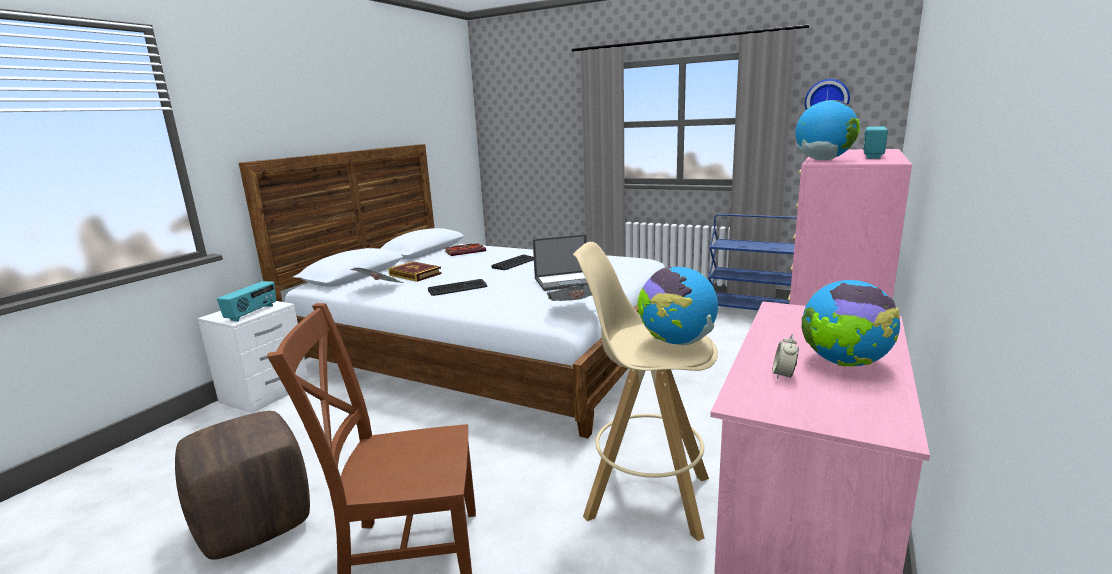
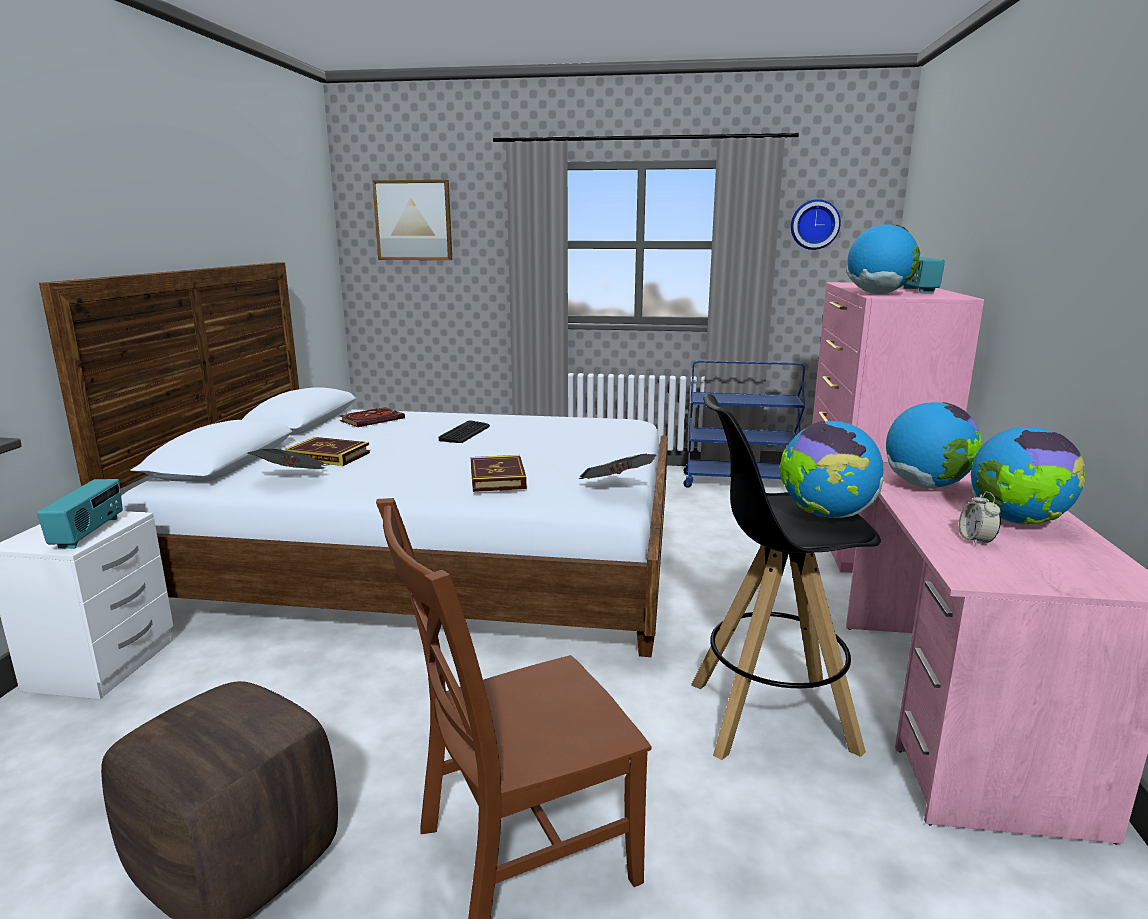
camera: 20 degrees left, 0 degrees up
keyboard [428,279,487,296] -> none
laptop [533,234,588,291] -> none
beige stool [573,242,718,541] -> black stool [691,394,881,760]
none -> picture [372,180,452,260]
none -> book [471,455,527,492]
none -> globe [886,402,982,489]

